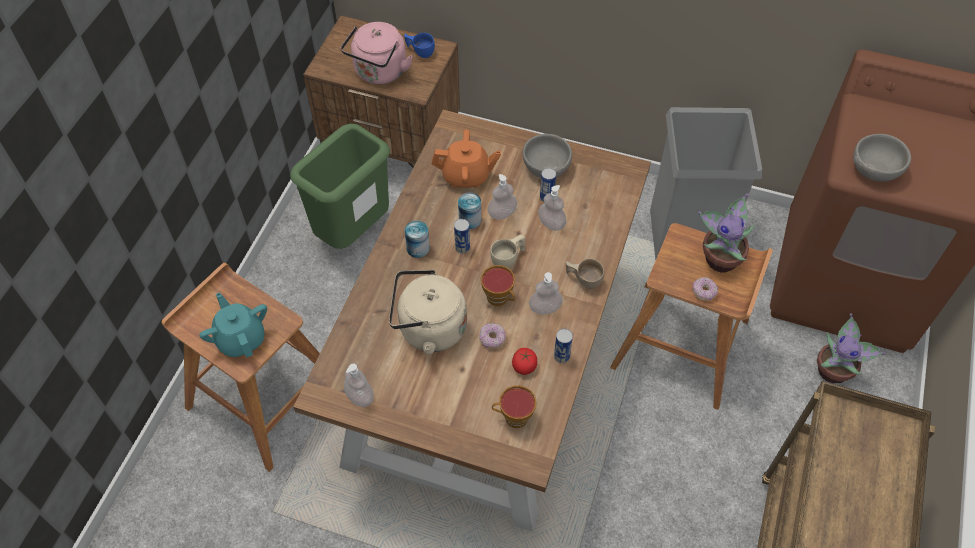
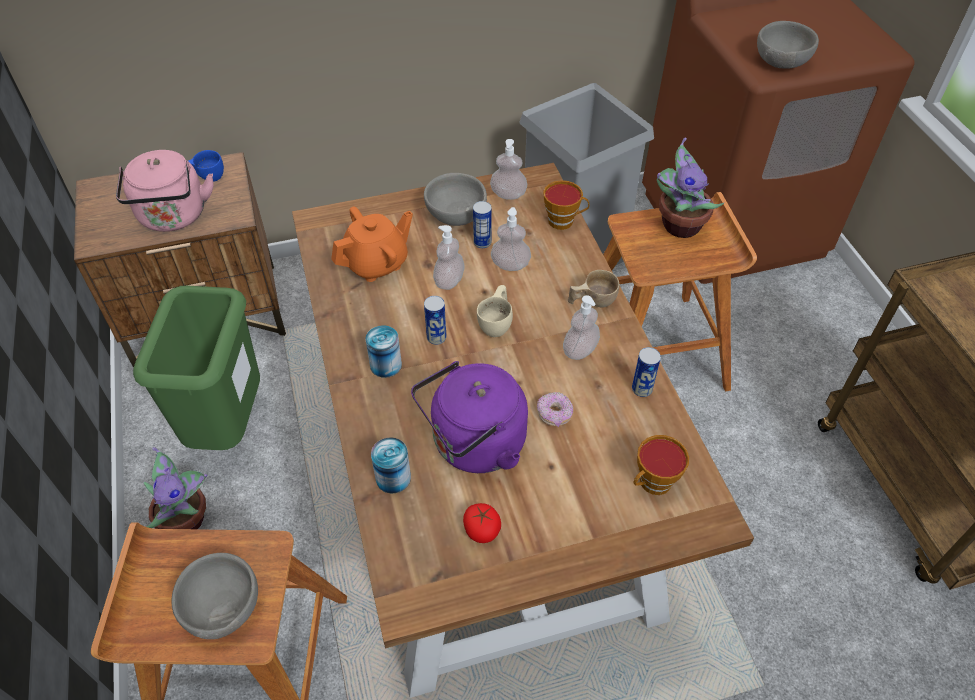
camera: 35 degrees left, 5 degrees down
turquoise teapot [200,292,267,358] -> grey bowl [172,553,258,639]
soap dispenser [344,363,374,407] -> soap dispenser moved to [490,139,527,200]
beige kettle [389,269,467,355] -> purple kettle [411,361,528,473]
can [458,192,481,229] -> can moved to [371,437,411,494]
cup [481,265,515,306] -> cup moved to [543,180,589,230]
tomato [512,348,537,375] -> tomato moved to [463,503,501,543]
donut [693,277,718,301] -> none
potted plant [817,313,885,383] -> potted plant moved to [144,447,208,529]

